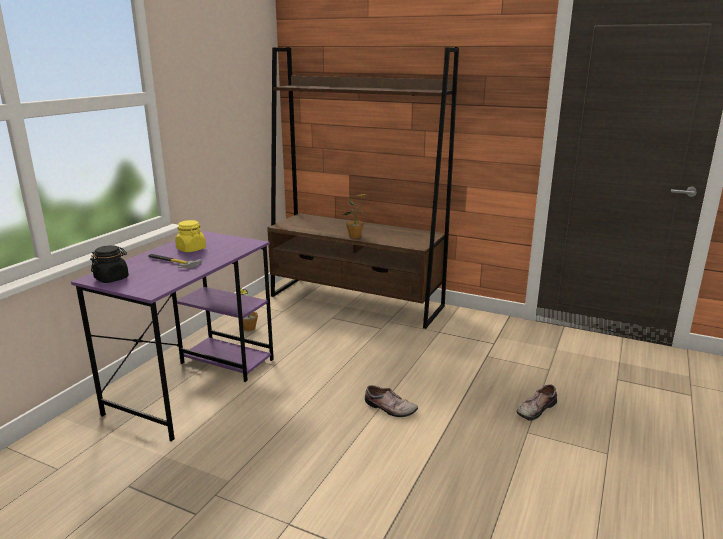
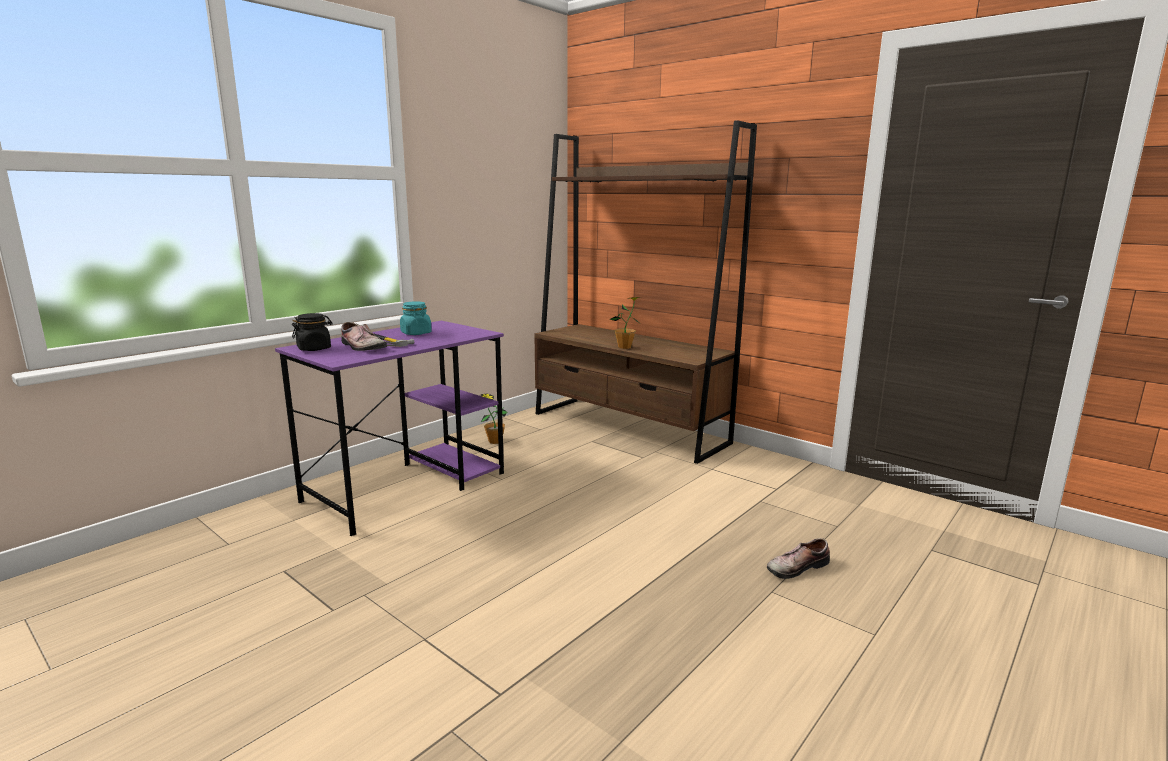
camera: 15 degrees right, 5 degrees down
yellow jar [175,220,206,252] -> turquoise jar [400,301,432,335]
shoe [365,385,418,417] -> shoe moved to [341,322,387,351]

